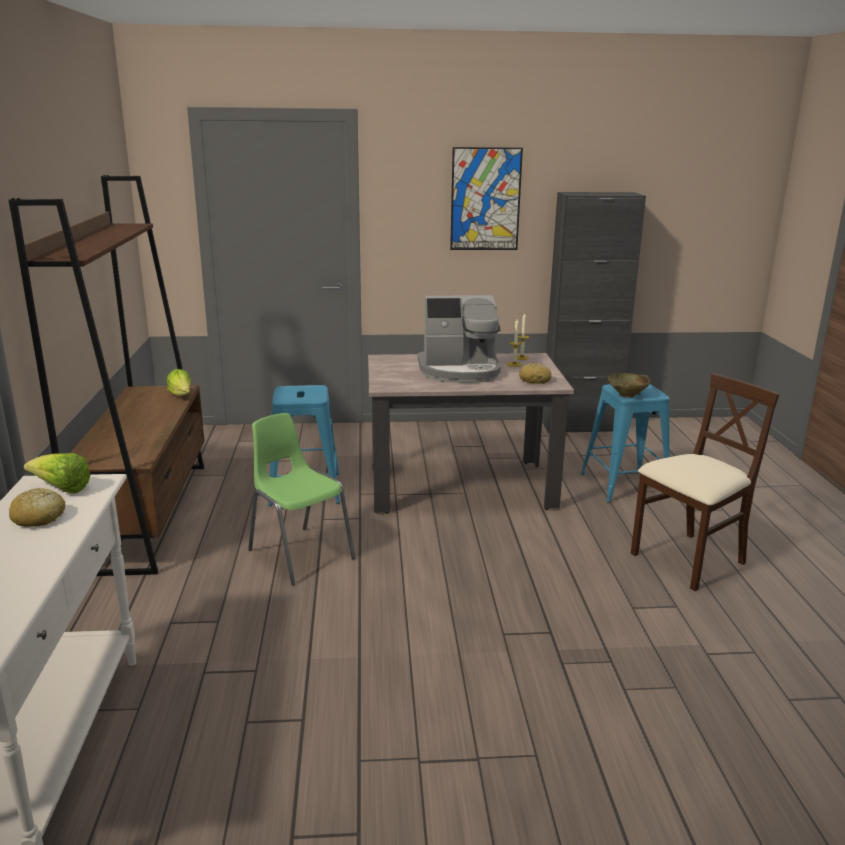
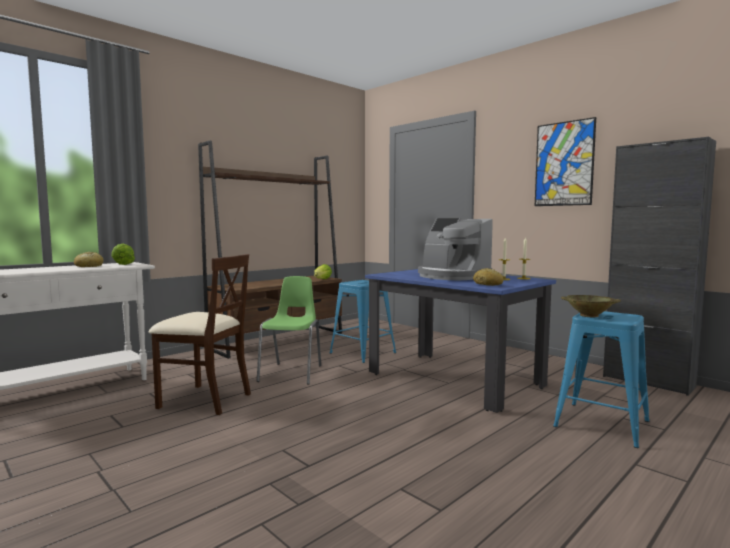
camera: 50 degrees right, 15 degrees down
beige dining table [368,353,574,514] -> blue dining table [365,269,556,413]
beige chair [631,373,779,591] -> beige chair moved to [149,254,251,415]

